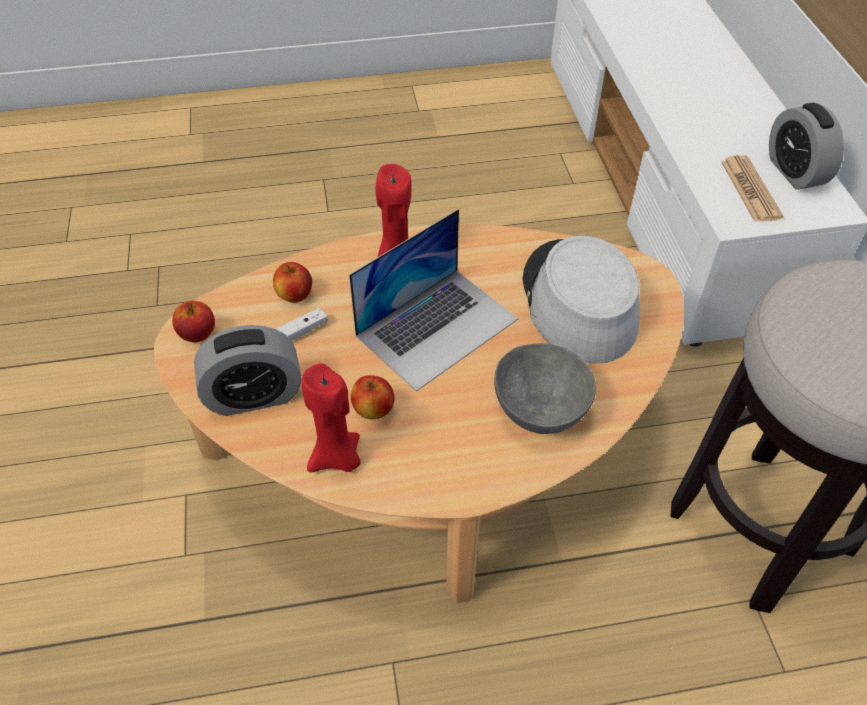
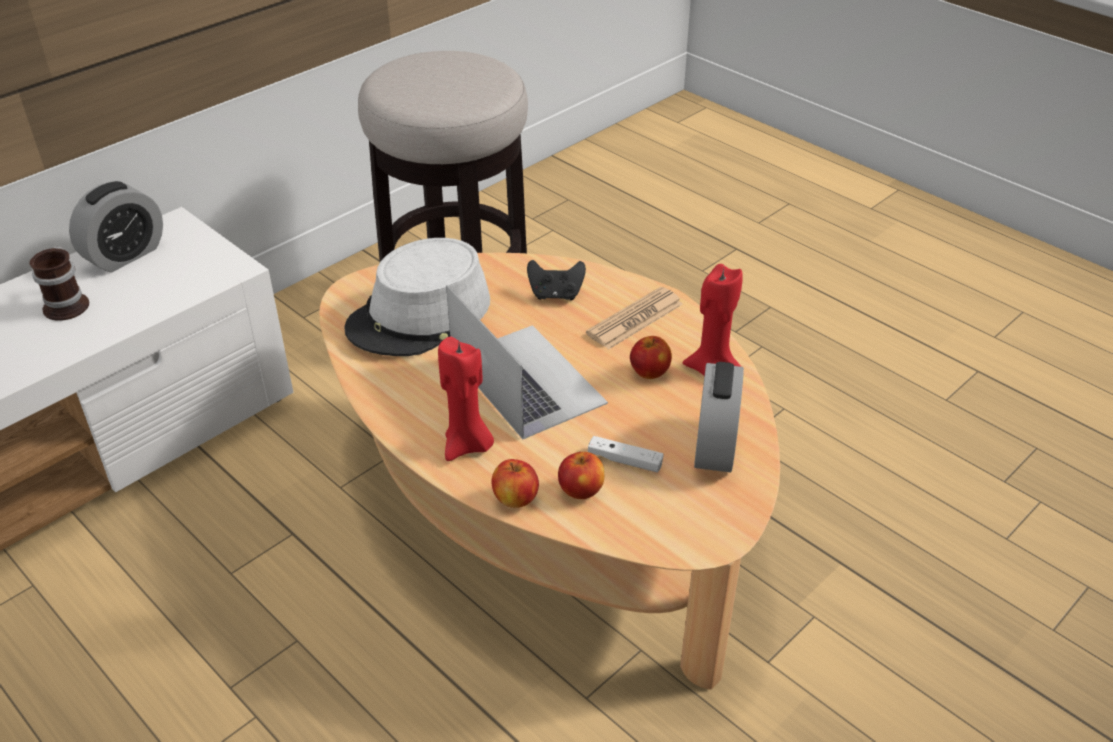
camera: 125 degrees left, 10 degrees down
apple [172,301,215,343] -> apple moved to [491,459,539,508]
alarm clock [194,325,301,416] -> alarm clock turned 60 degrees clockwise [694,362,744,472]
laptop [349,209,518,391] -> laptop turned 45 degrees clockwise [446,285,608,439]
grey bowl [494,343,596,434] -> black game controller [527,260,586,300]
newspaper [721,155,784,222] -> newspaper moved to [586,287,683,349]
none -> mug [29,246,89,321]

